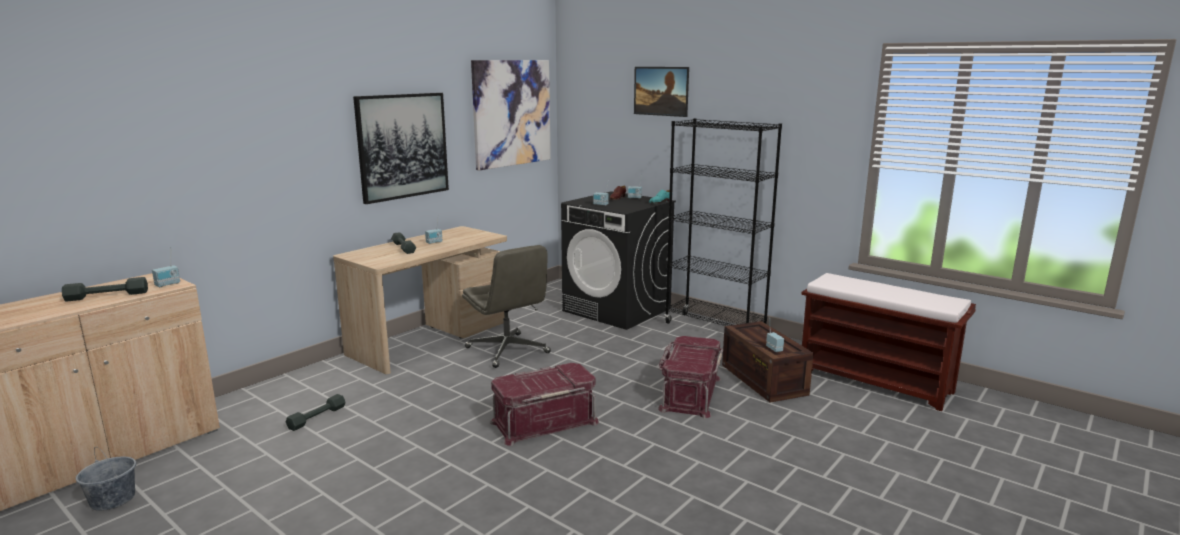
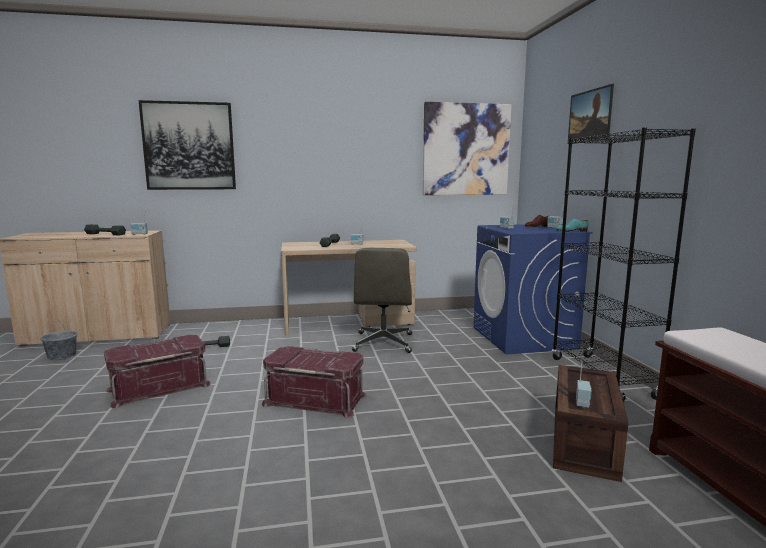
camera: 40 degrees right, 5 degrees down
picture [353,93,449,204] -> picture moved to [139,100,236,190]
black washing machine [561,191,676,330] -> blue washing machine [473,224,593,354]
red storage box [658,336,723,419] -> red storage box moved to [104,335,211,408]

